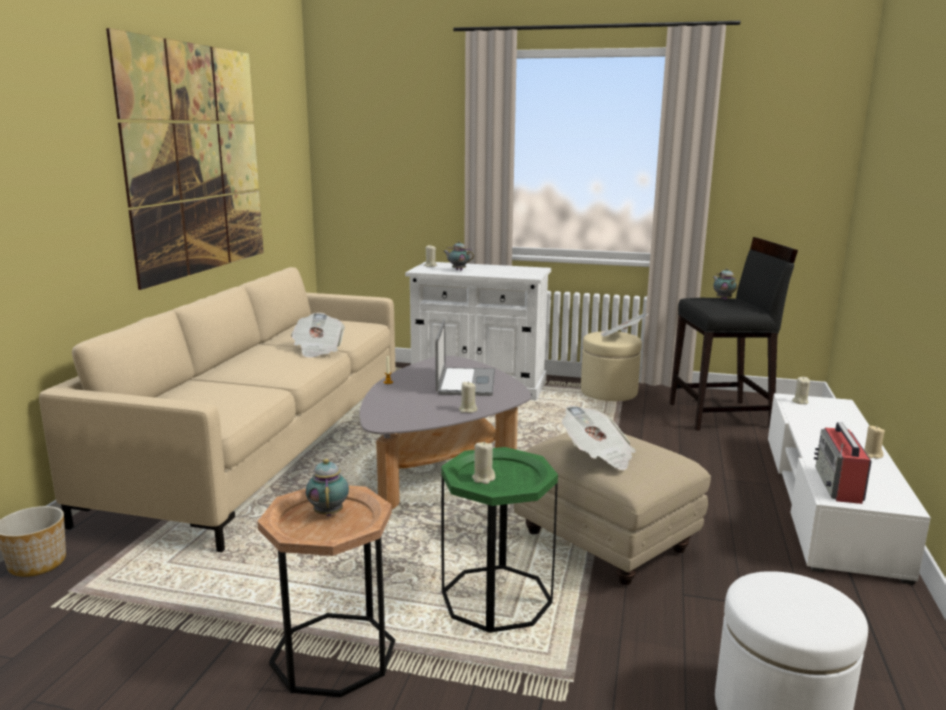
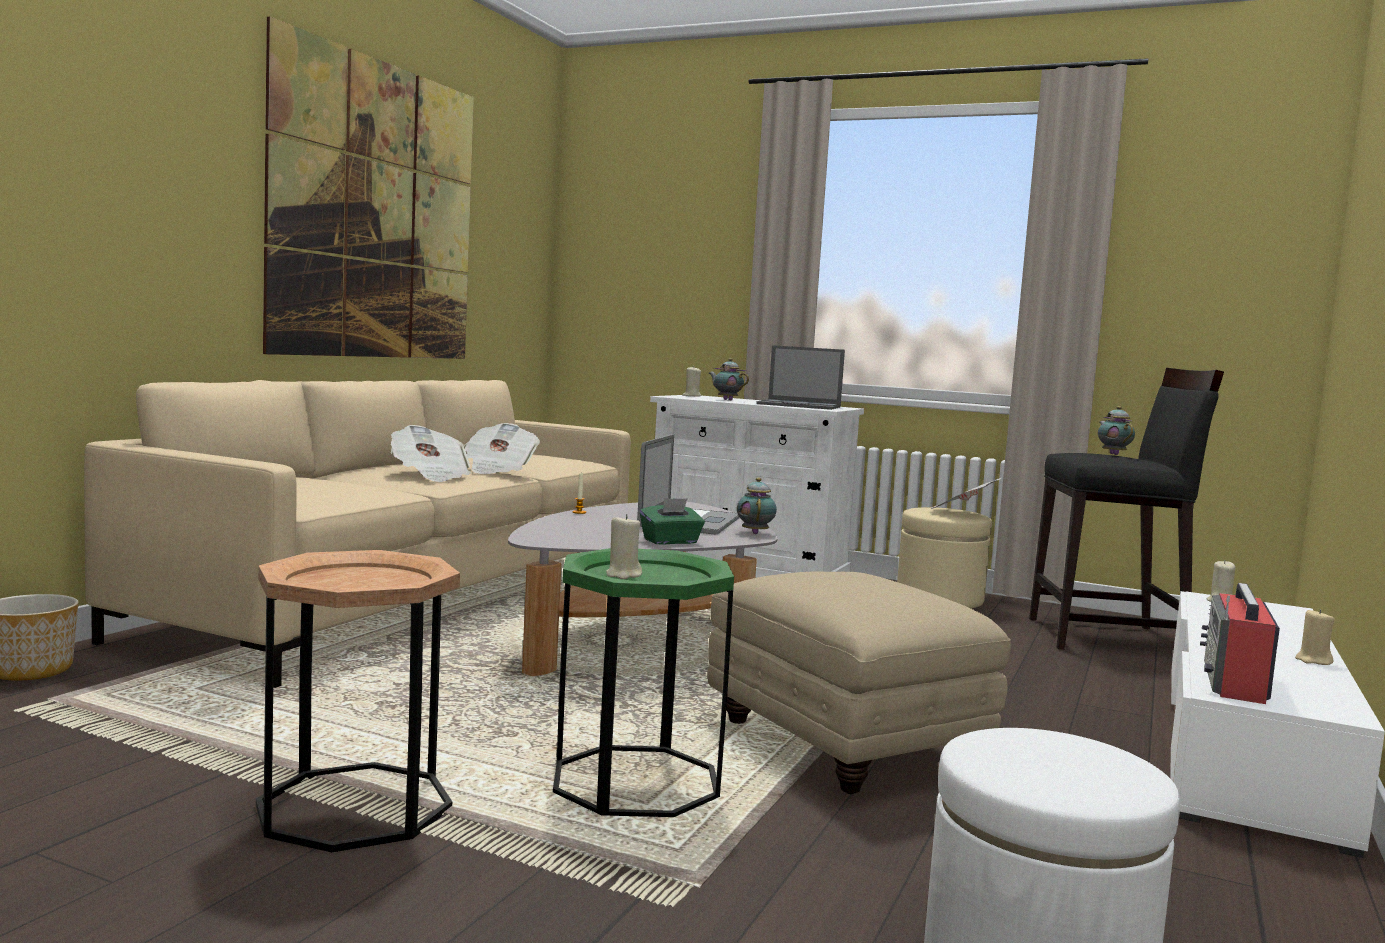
camera: 10 degrees right, 10 degrees down
teapot [306,459,349,516] -> teapot moved to [737,478,777,534]
beige candle [459,381,478,413] -> green tissue box [640,498,705,545]
newspaper [562,405,636,471] -> newspaper moved to [391,425,471,482]
none -> laptop [756,345,845,410]

